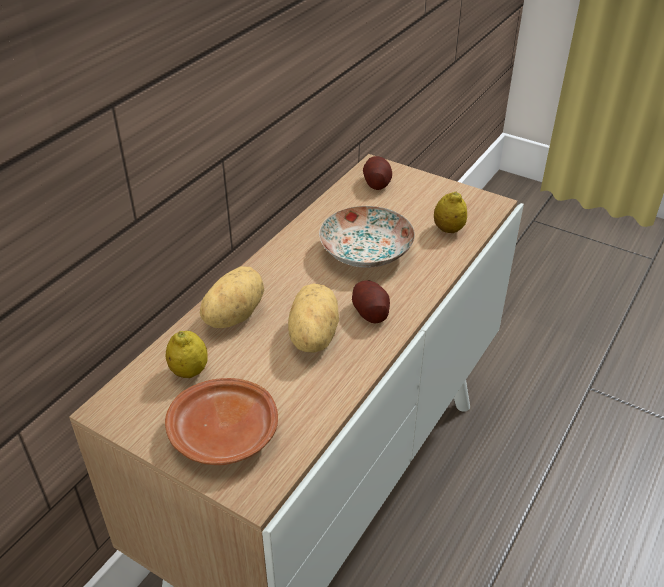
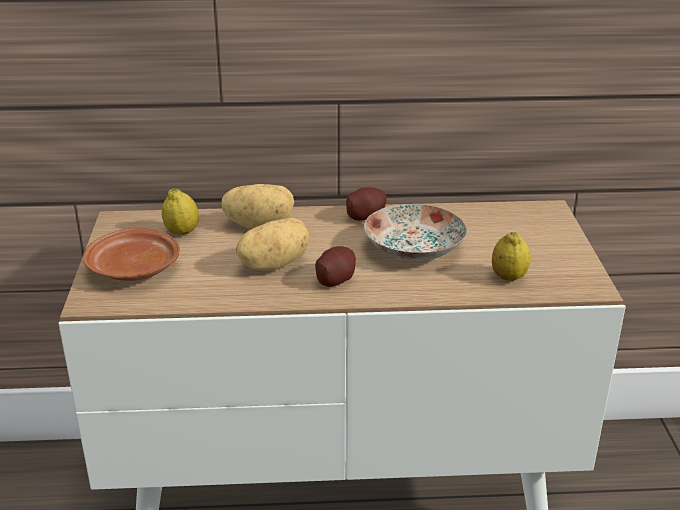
camera: 55 degrees right, 10 degrees down
potato [363,156,392,190] -> potato moved to [346,187,387,221]

